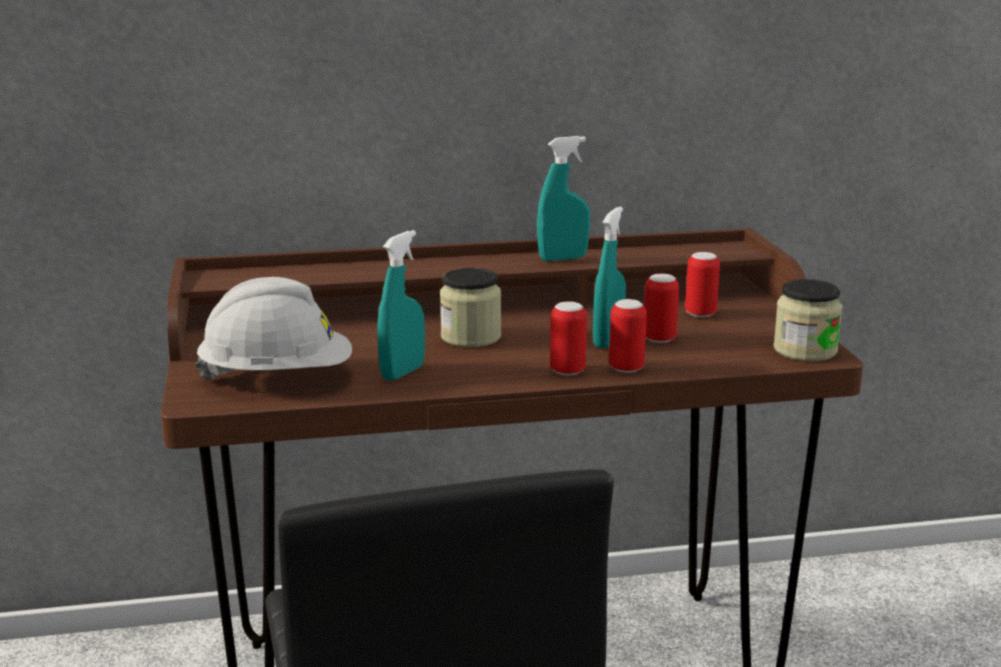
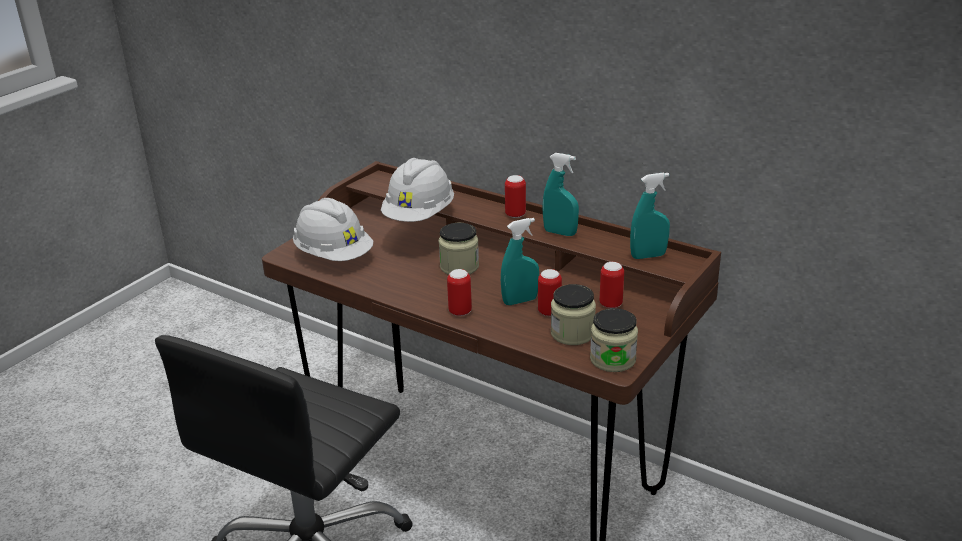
camera: 45 degrees right, 10 degrees up
turquoise spray bottle [377,230,425,381] -> turquoise spray bottle moved to [630,172,670,259]
can [609,299,647,373] -> can moved to [505,175,526,218]
none -> white hard hat [381,158,454,222]
none -> jar [551,284,596,345]

